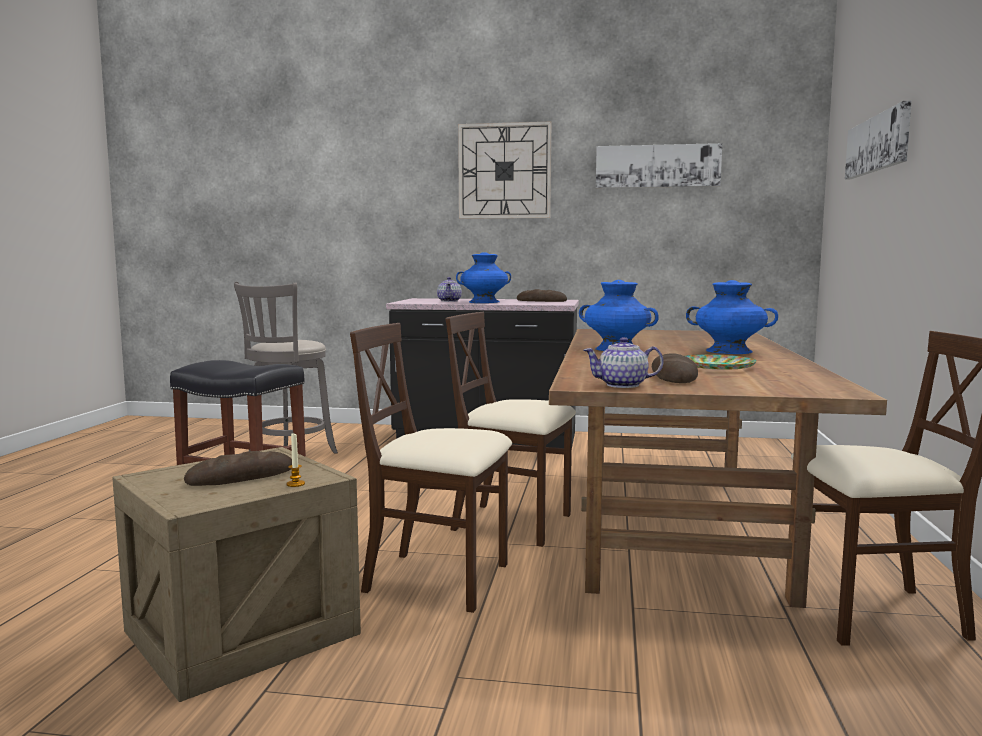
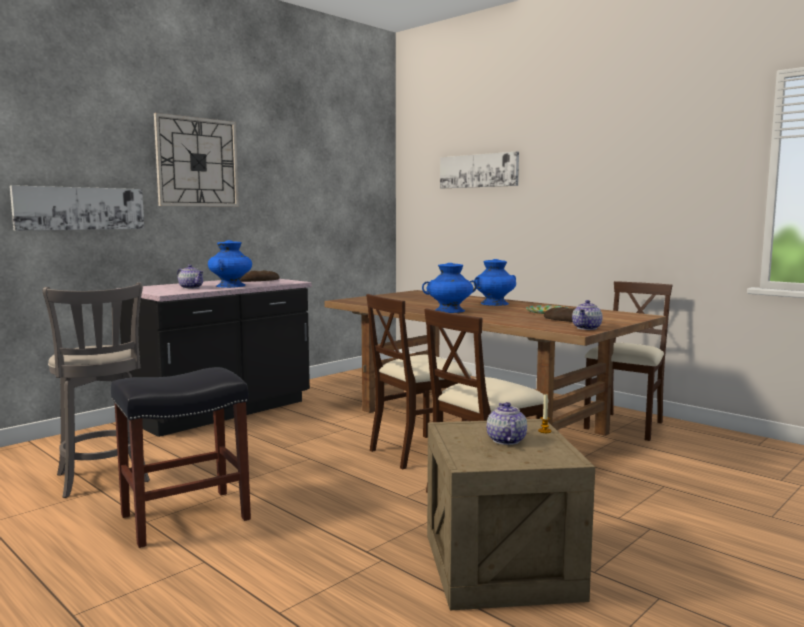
camera: 55 degrees left, 0 degrees up
bread [184,451,292,486] -> teapot [487,402,527,445]
picture [596,143,722,188] -> picture moved to [10,185,144,231]

